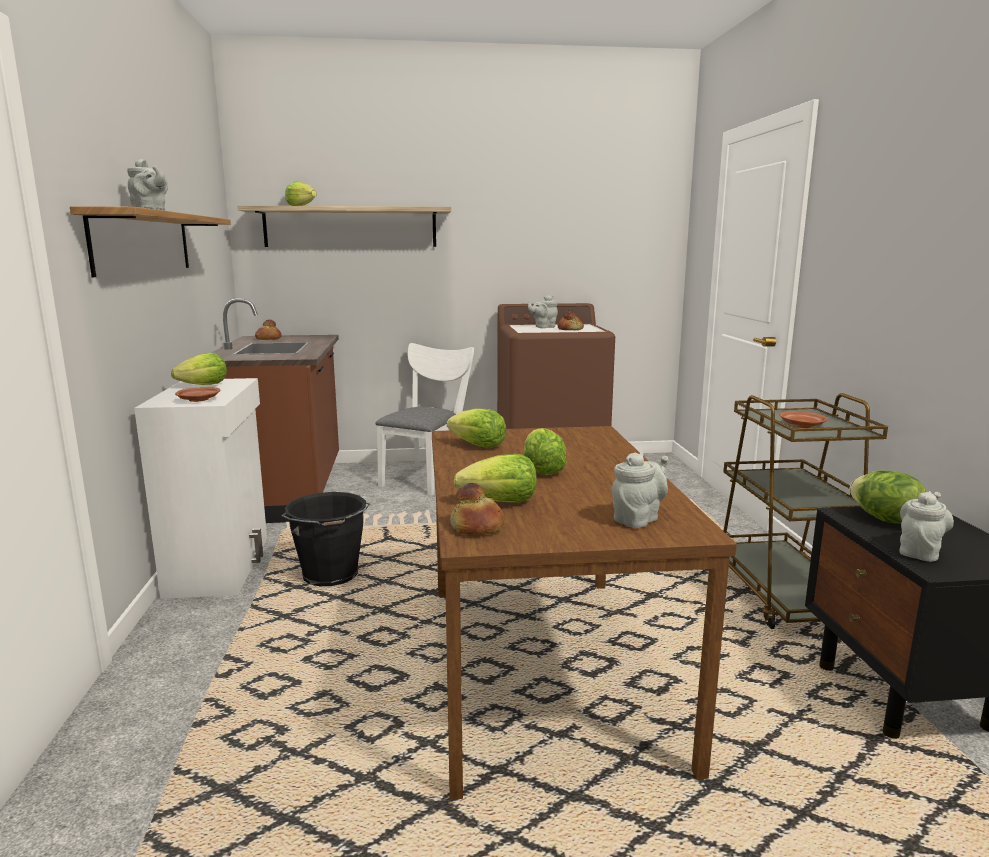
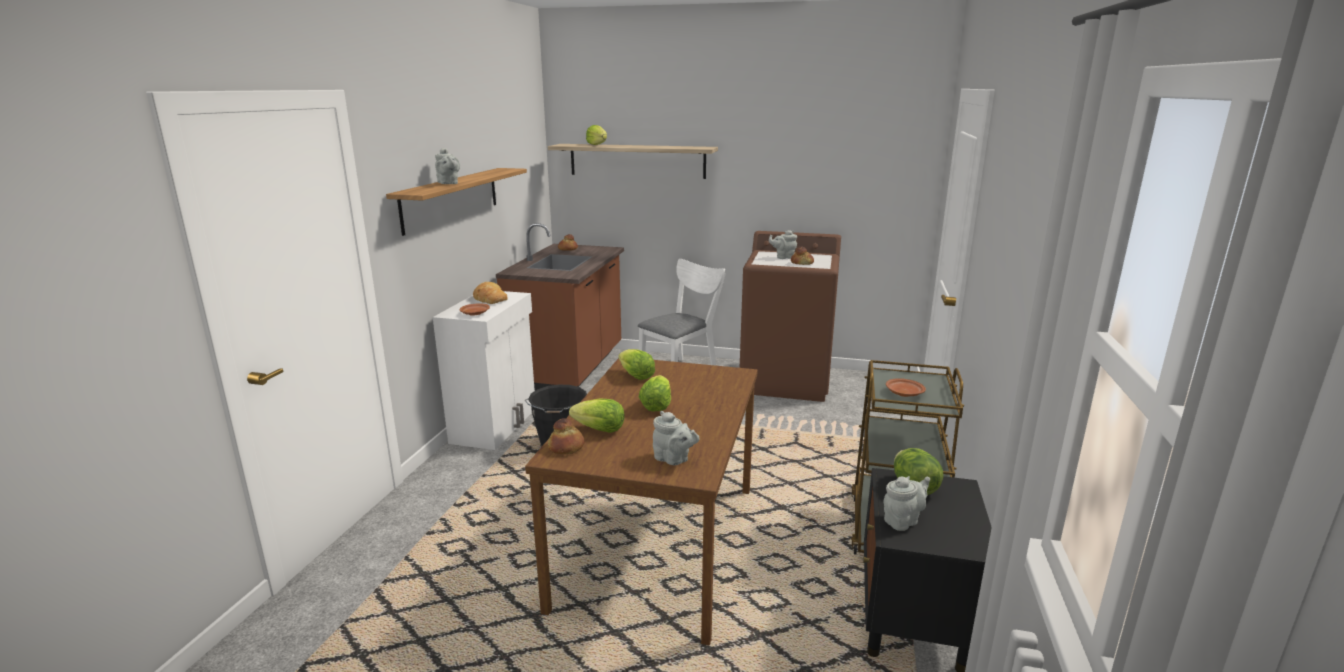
camera: 20 degrees right, 5 degrees up
lettuce [171,353,227,385] -> bread [473,282,508,304]
grey teapot [612,452,668,528] -> grey teapot turned 60 degrees clockwise [653,411,700,465]

